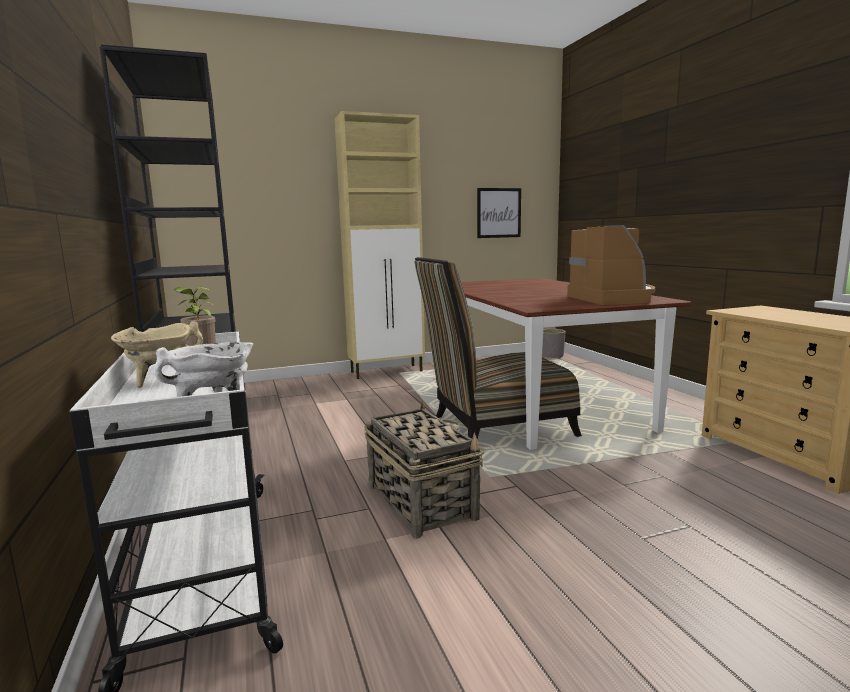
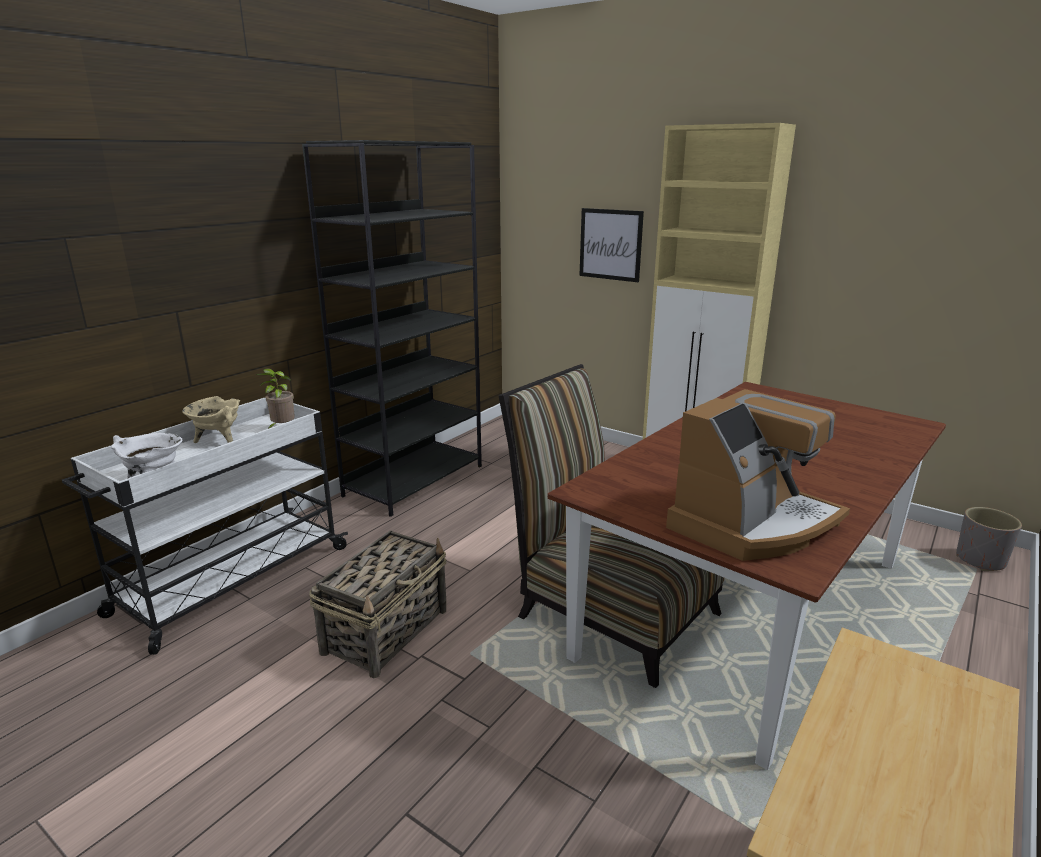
camera: 55 degrees right, 10 degrees up
picture [477,188,521,238] -> picture moved to [579,208,644,282]

